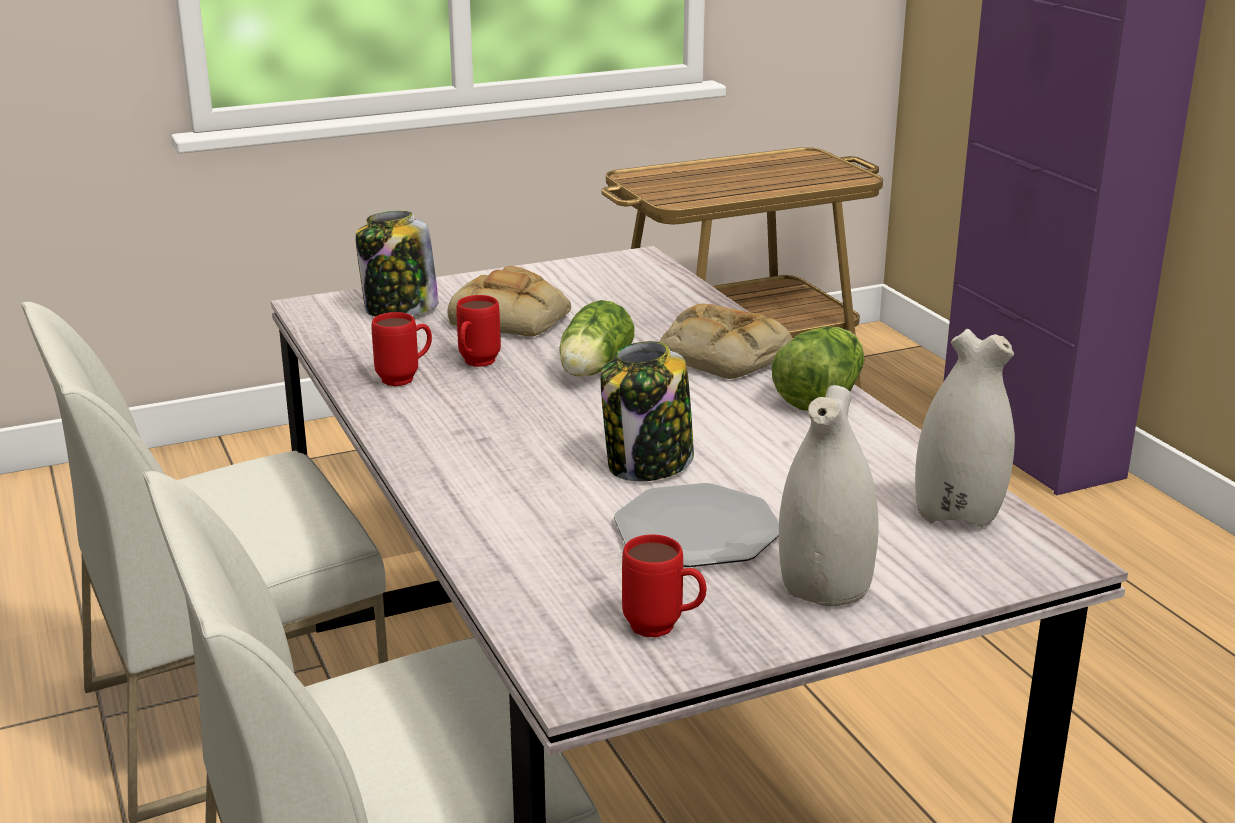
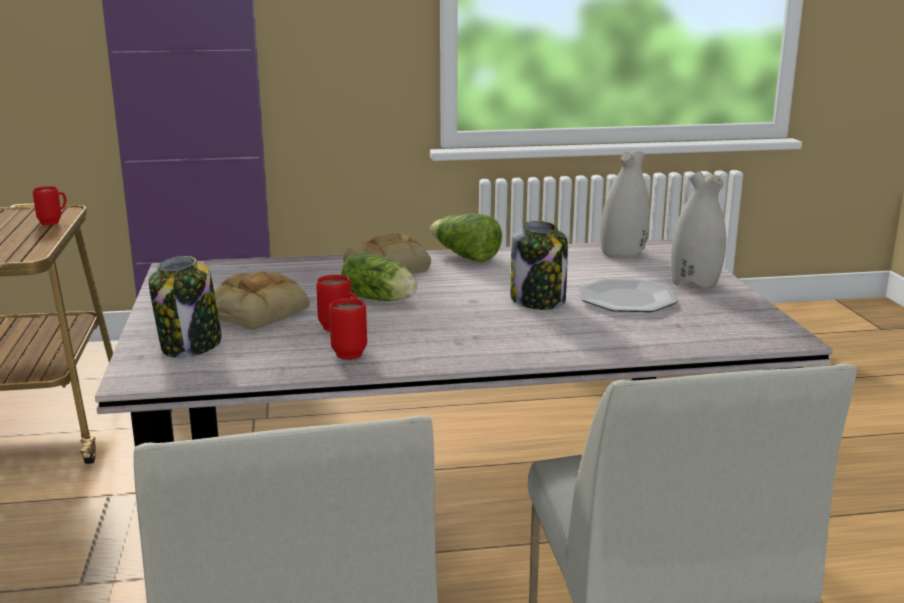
camera: 75 degrees left, 5 degrees down
red mug [622,534,707,637] -> red mug moved to [33,186,66,225]

